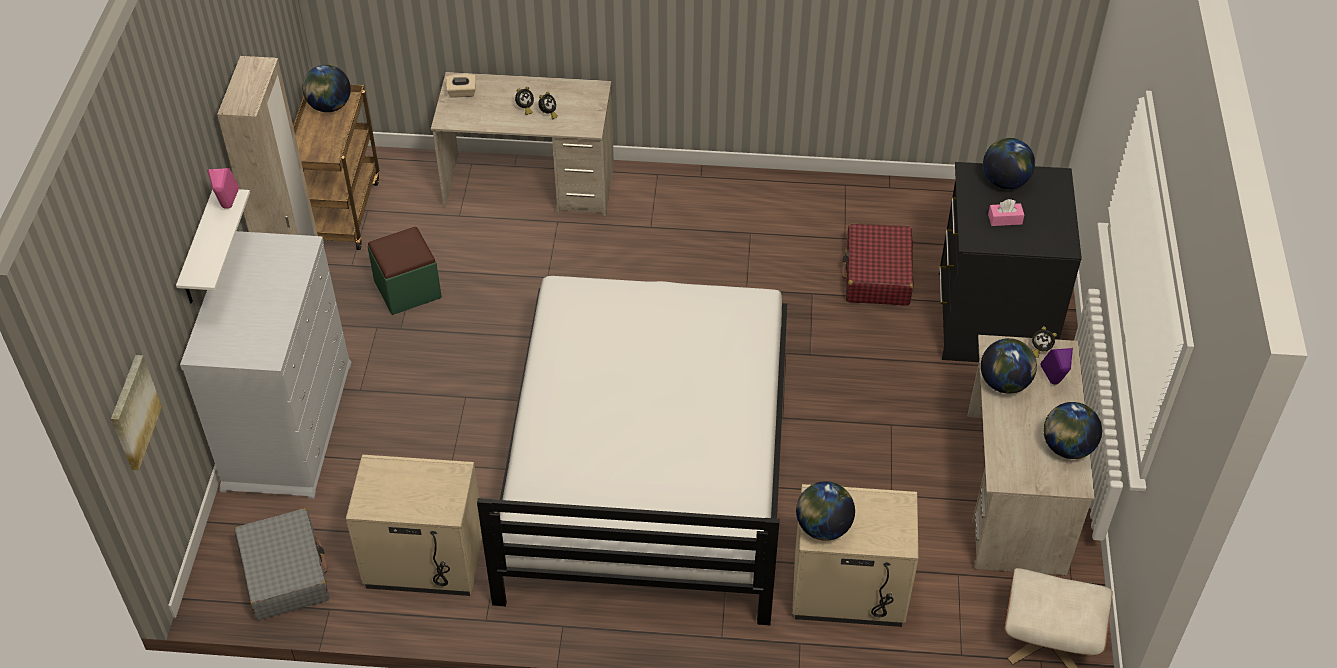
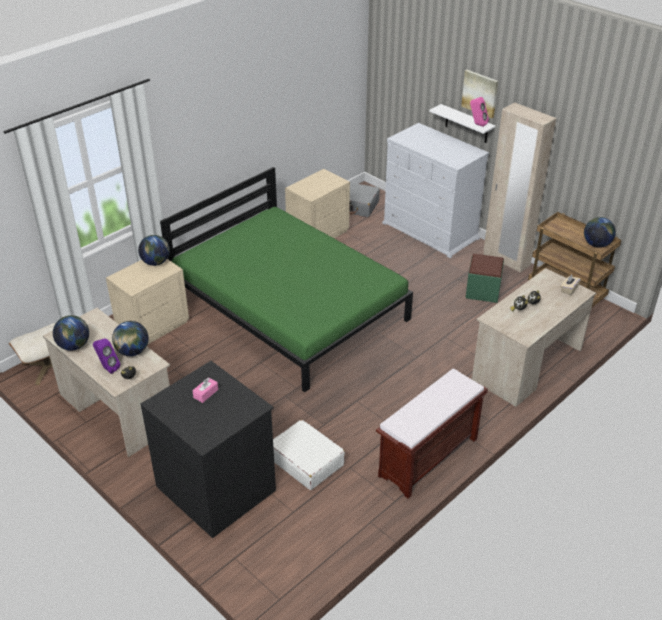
camera: 130 degrees right, 10 degrees down
picture [111,355,162,470] -> picture moved to [461,70,498,118]
white bed [477,276,787,625] -> green bed [160,167,413,392]
red suitcase [842,223,913,306] -> white suitcase [273,420,345,490]
globe [983,138,1035,189] -> none
none -> brown bench [376,369,488,499]

